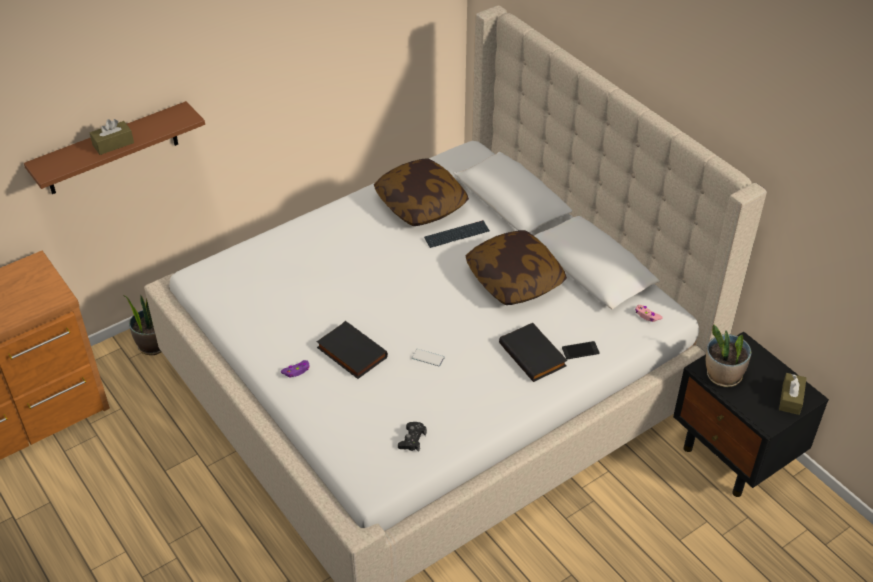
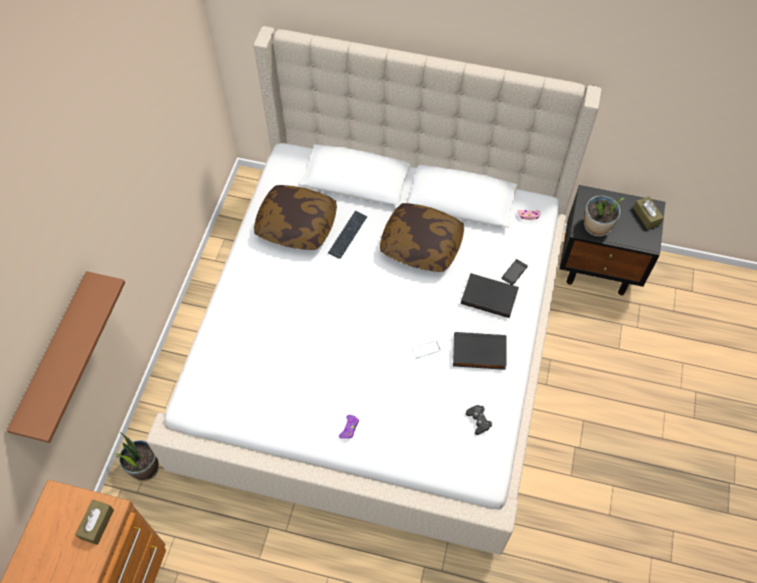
camera: 40 degrees left, 15 degrees up
brown tissue box [90,119,134,155] -> brown tissue box moved to [75,500,114,545]
black book [316,321,388,379] -> black book moved to [453,332,507,370]

